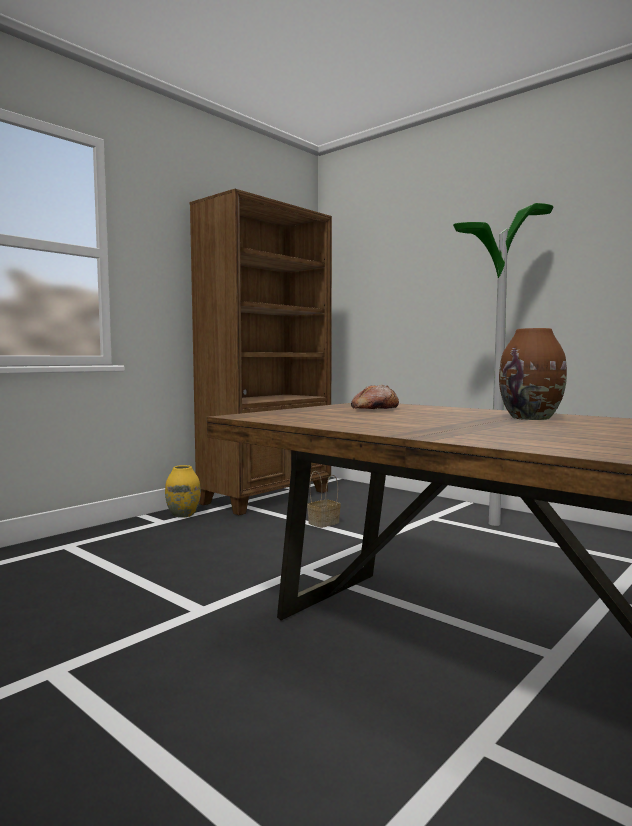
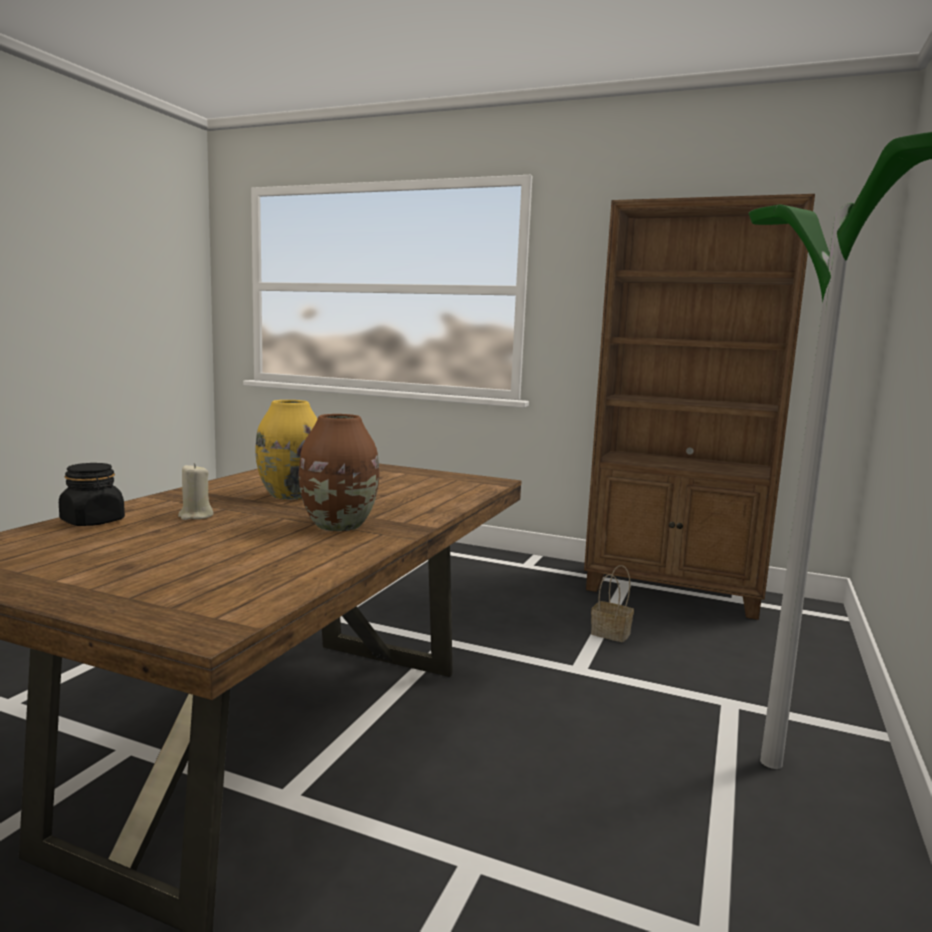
camera: 70 degrees right, 5 degrees up
yellow vase [165,465,201,518] -> yellow vase moved to [256,400,317,500]
bread [351,384,399,409] -> none
none -> black jar [59,463,125,526]
none -> beige candle [178,463,213,520]

